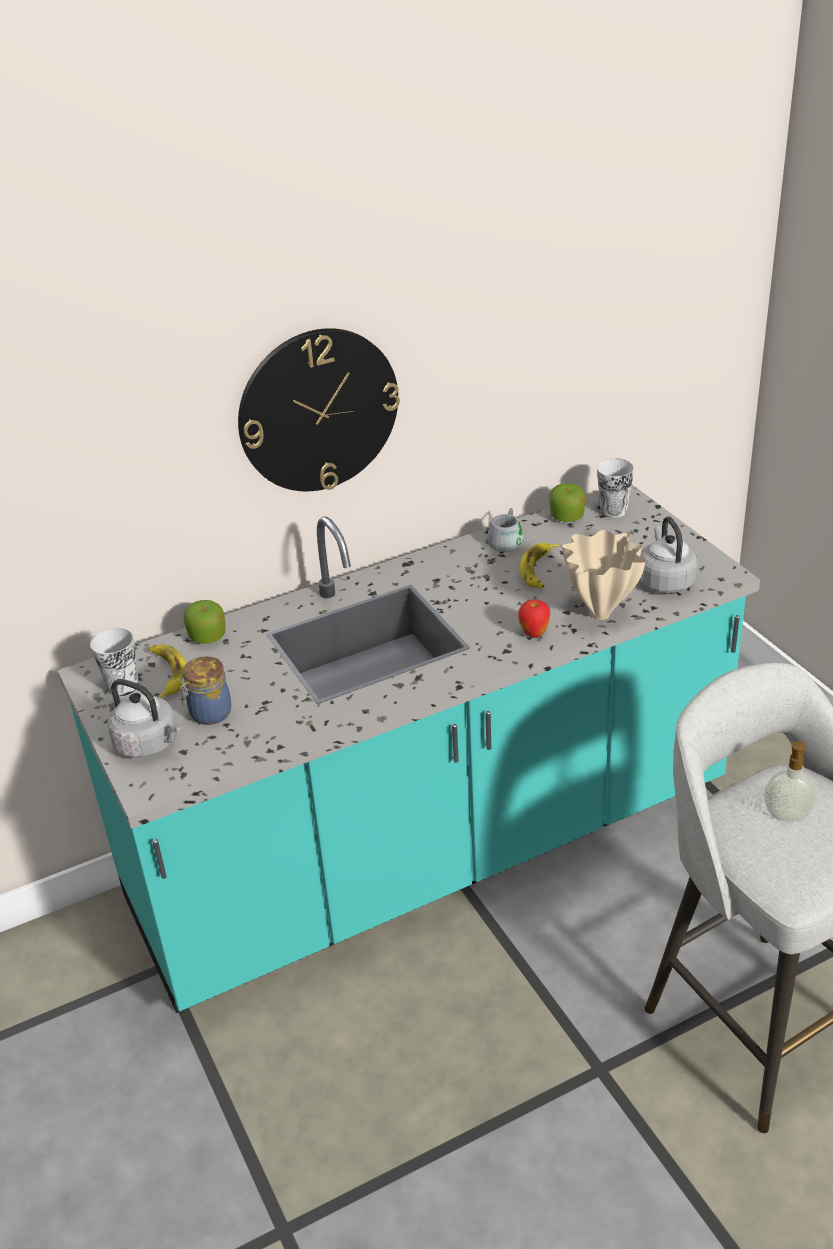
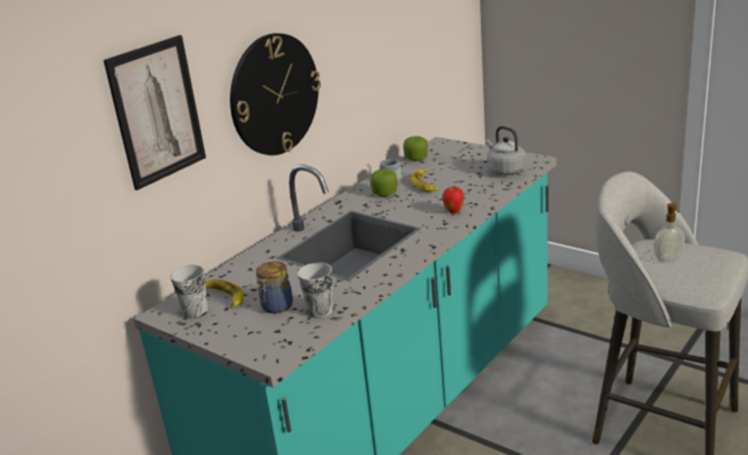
camera: 25 degrees left, 10 degrees down
grey kettle [108,679,180,758] -> none
apple [184,600,225,644] -> apple moved to [370,169,397,196]
beige vase [562,530,646,620] -> none
cup [597,458,634,518] -> cup moved to [298,263,333,318]
none -> picture [103,35,206,190]

